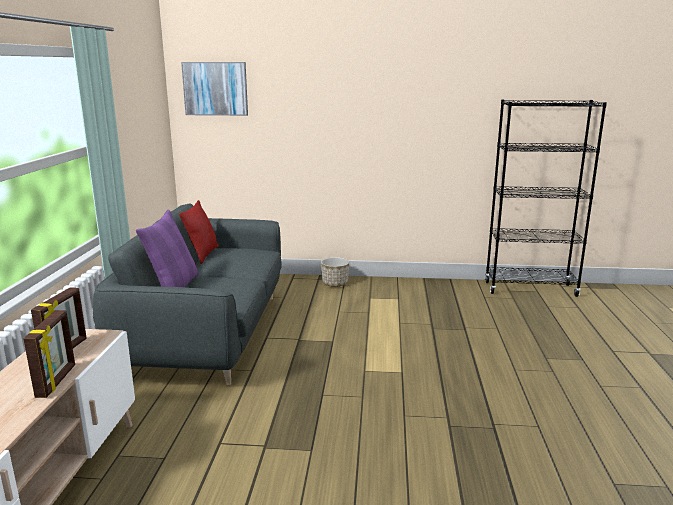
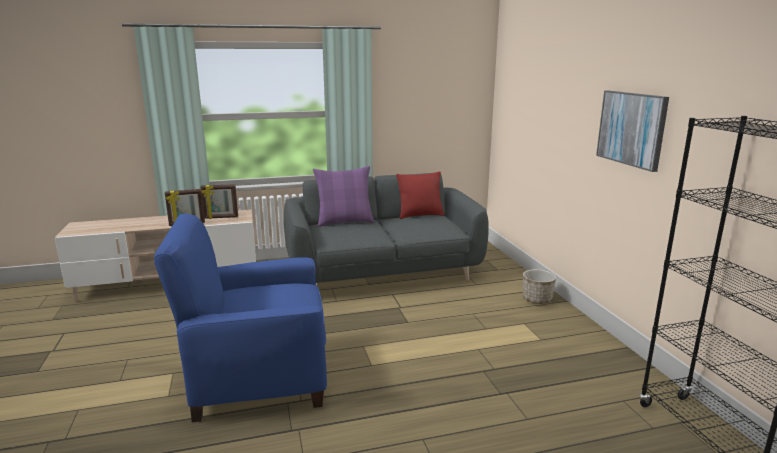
camera: 70 degrees right, 0 degrees up
picture [181,62,248,116] -> picture moved to [596,91,669,172]
none -> blue armchair [154,213,327,423]

